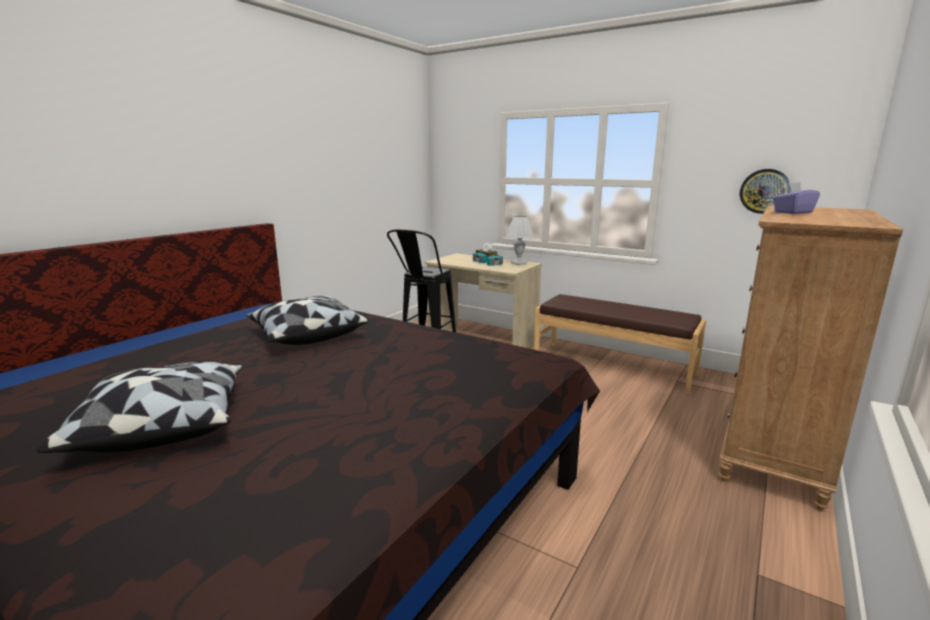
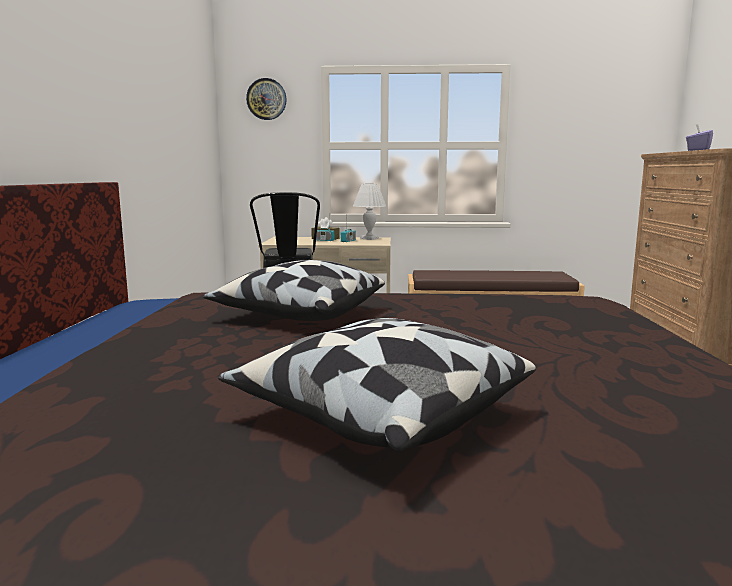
camera: 30 degrees left, 5 degrees down
wall clock [740,169,791,214] -> wall clock moved to [246,78,287,120]

